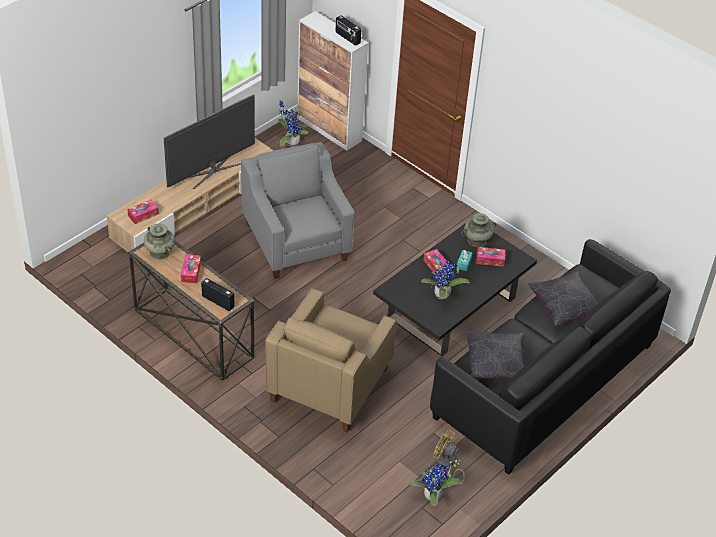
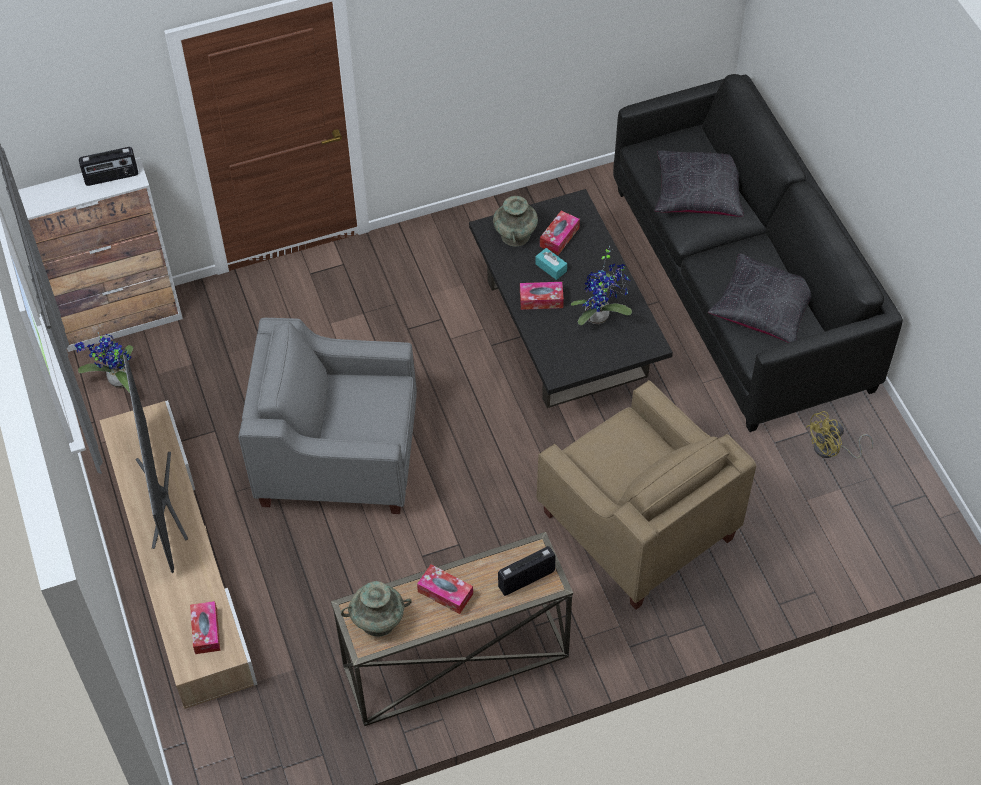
camera: 60 degrees left, 10 degrees up
potted plant [410,460,462,506] -> none

